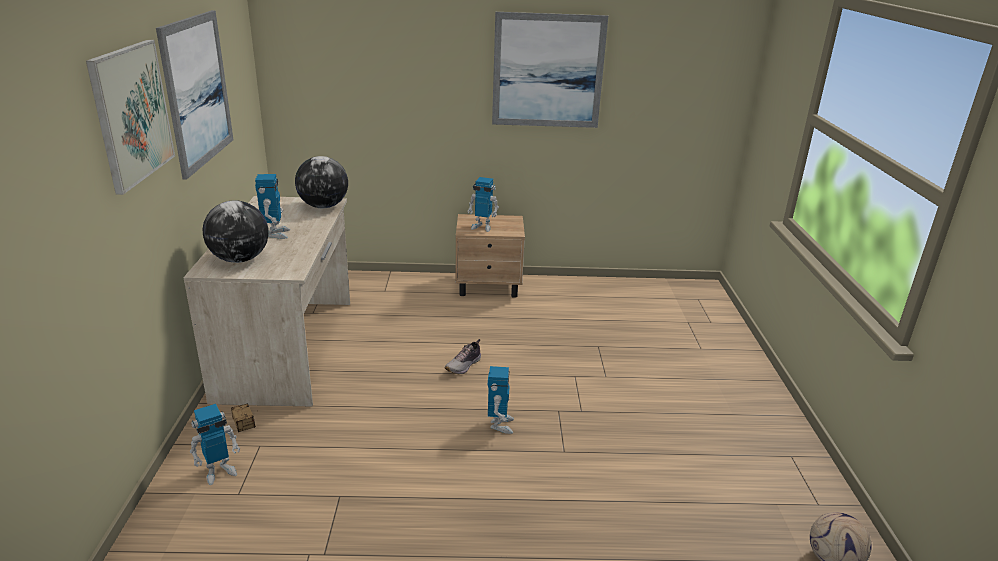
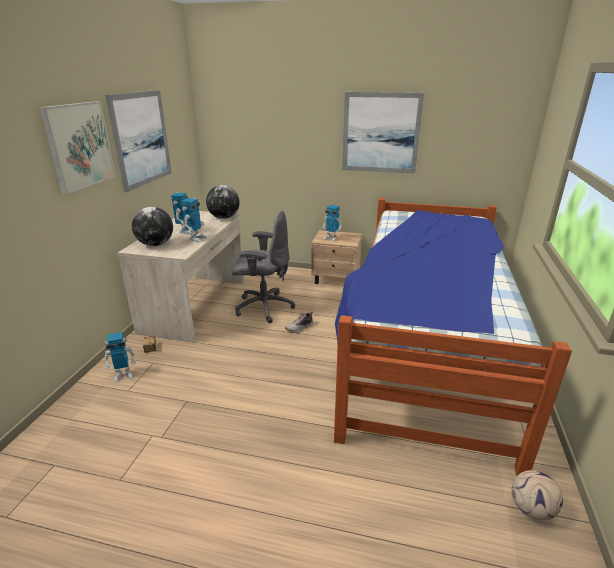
camera: 15 degrees right, 0 degrees up
toy robot [488,366,514,434] -> toy robot moved to [181,198,207,242]
none -> grey office chair [232,211,295,323]
none -> bed [334,198,572,476]

